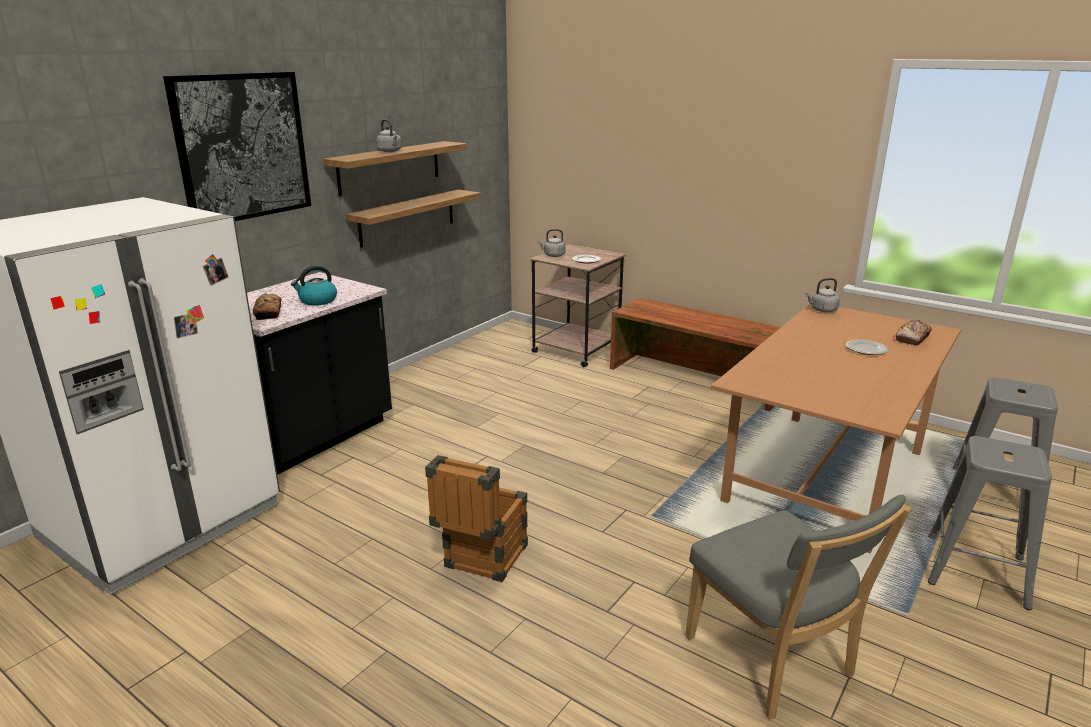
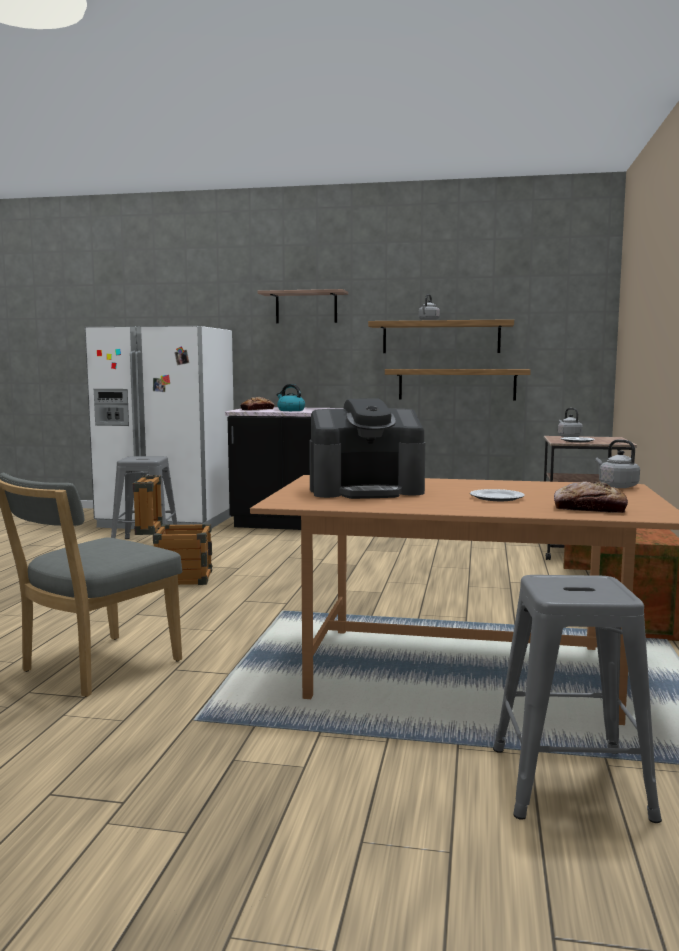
camera: 65 degrees right, 15 degrees down
picture [163,72,311,221] -> shelf [257,289,348,323]
grey stool [928,436,1052,610] -> grey stool moved to [111,456,178,539]
none -> coffee machine [309,398,425,499]

